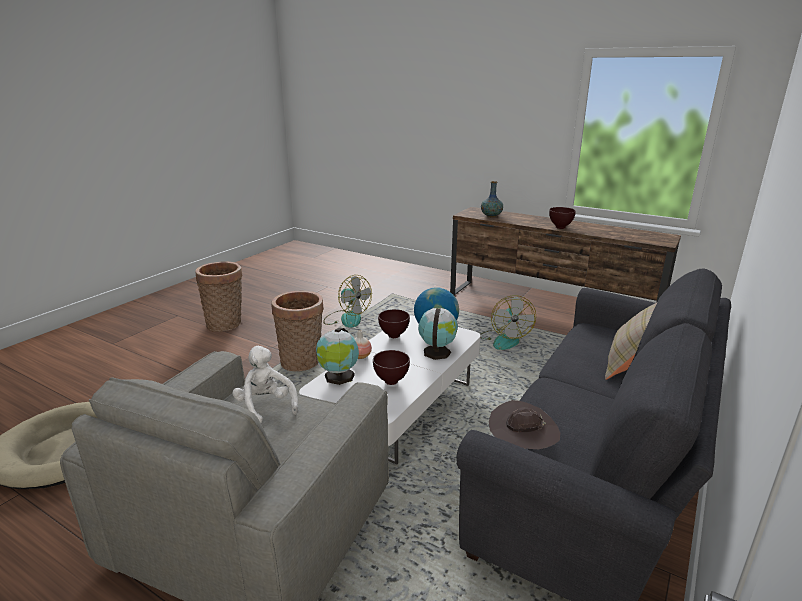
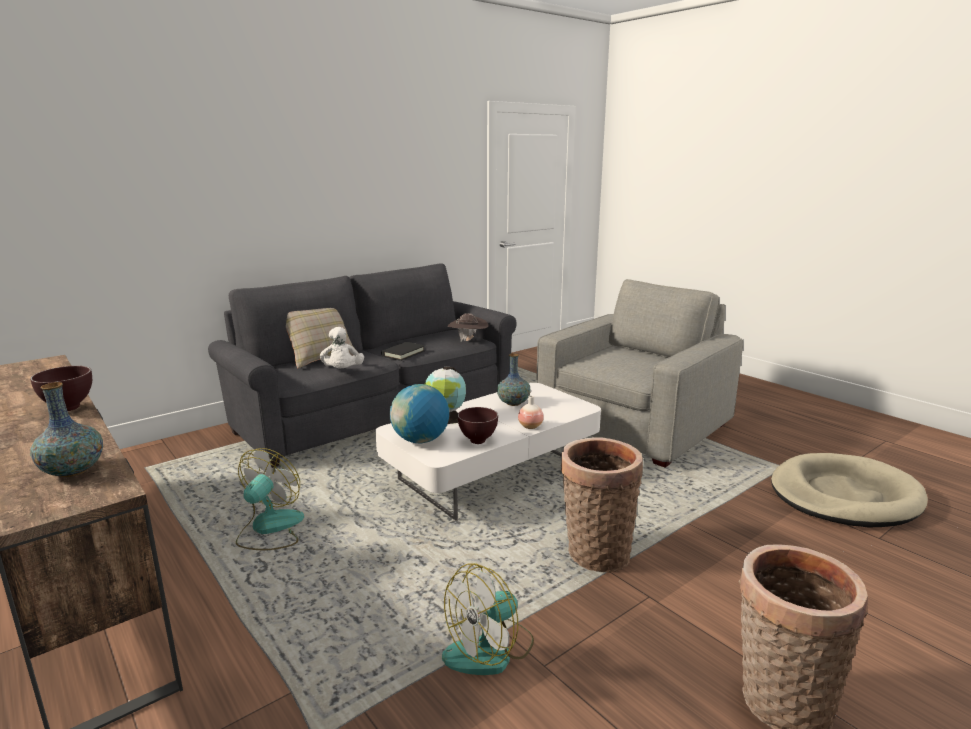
camera: 160 degrees left, 5 degrees down
white plush toy [233,346,298,423] -> white plush toy moved to [320,327,364,369]
globe [316,328,359,385] -> none
fan [323,275,372,328] -> fan turned 105 degrees counterclockwise [442,563,534,675]
brown bowl [373,350,410,385] -> vase [497,353,531,406]
none -> black book [381,342,425,361]

